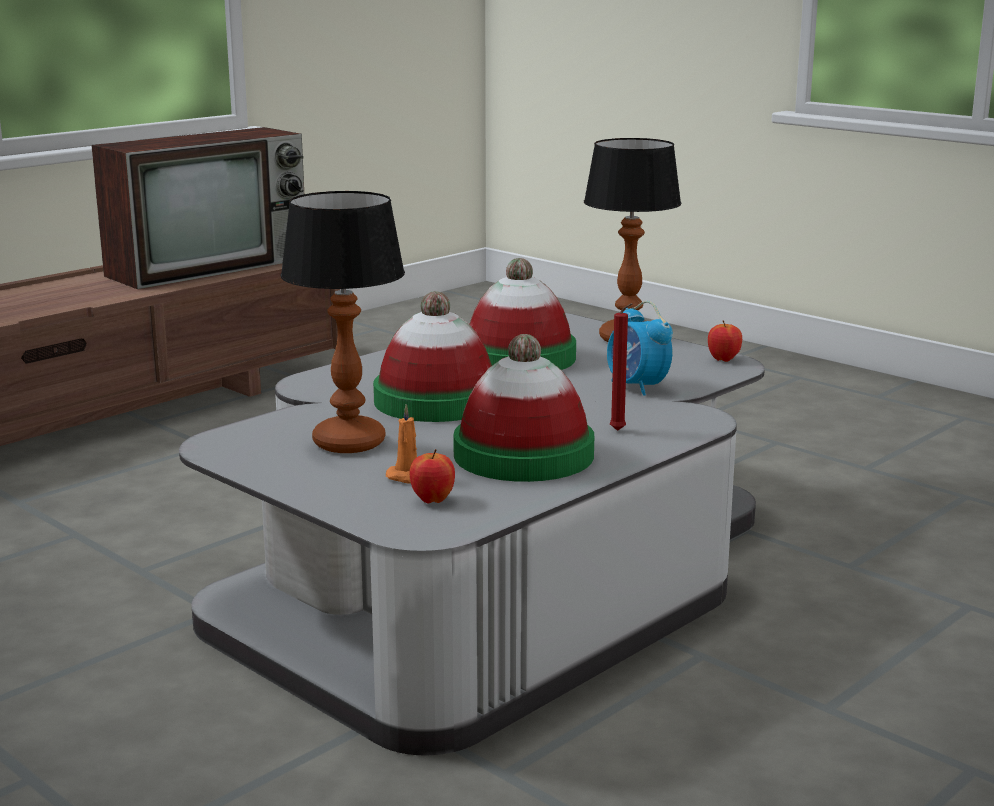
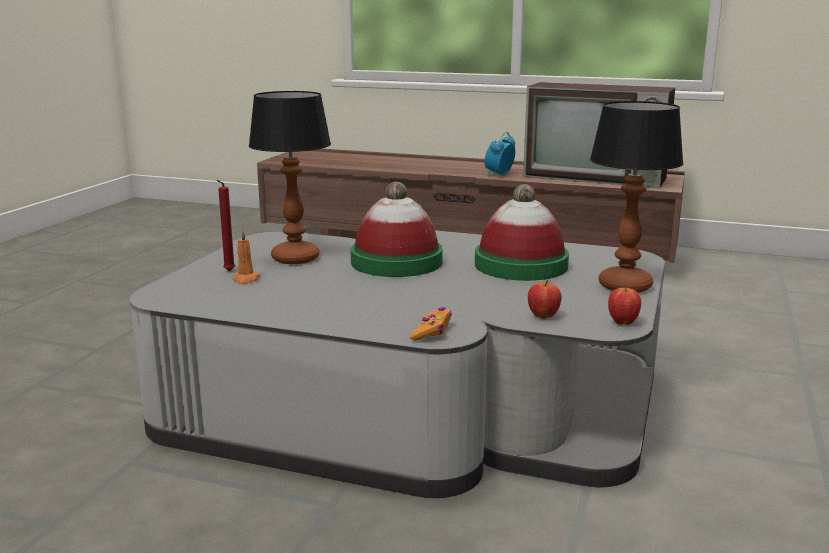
camera: 65 degrees right, 0 degrees up
apple [410,449,455,504] -> apple moved to [528,280,562,319]
hat [453,334,594,482] -> none
alarm clock [607,301,673,396] -> alarm clock moved to [485,132,515,177]
red candle [610,303,633,431] -> red candle moved to [217,180,235,271]
none -> orange game controller [410,307,452,341]

